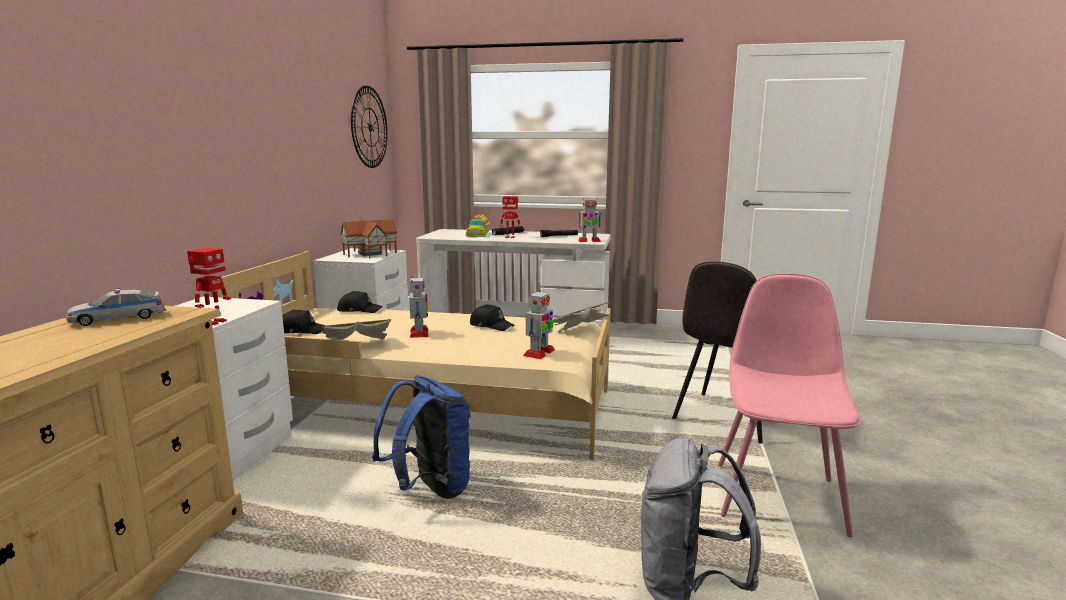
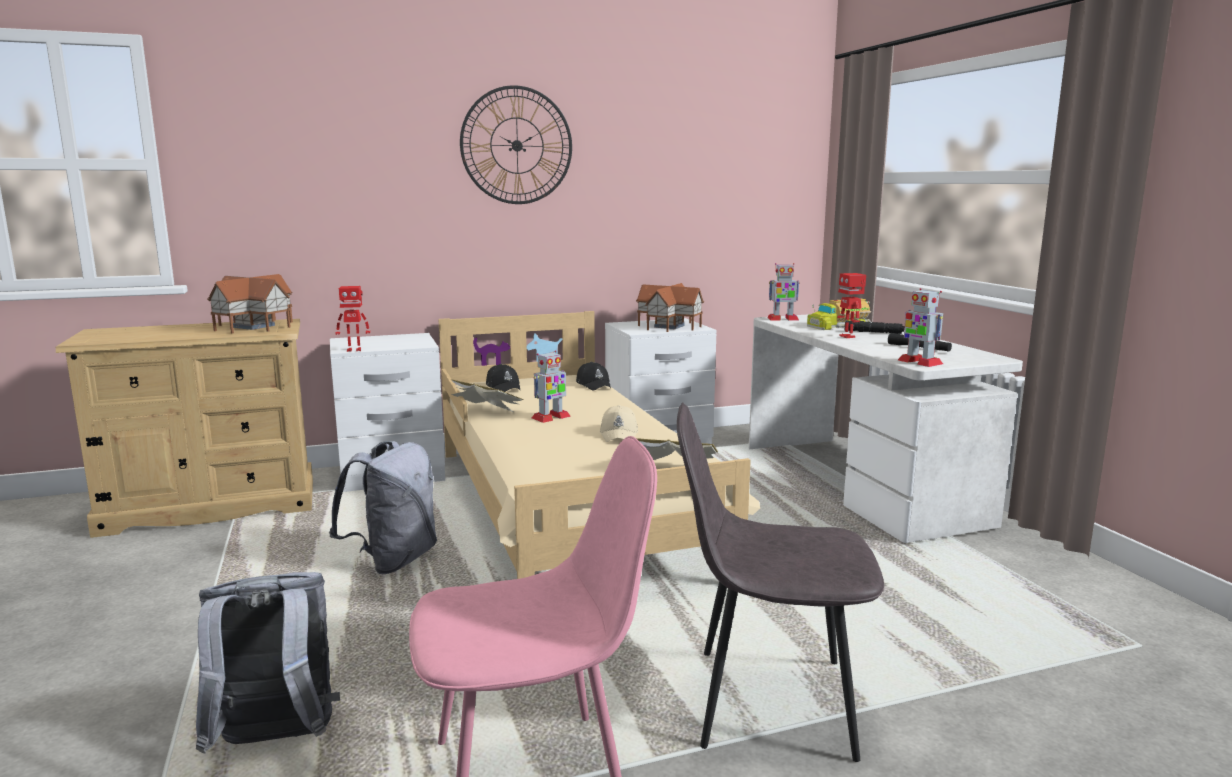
camera: 60 degrees right, 0 degrees up
toy car [65,288,166,326] -> toy house [207,274,293,333]
wall clock [351,86,388,168] -> wall clock moved to [460,85,572,204]
blue backpack [372,376,471,499] -> grey backpack [329,441,437,574]
black cap [470,304,514,331] -> beige cap [600,405,638,442]
toy robot [523,290,555,359] -> toy robot moved to [767,263,800,321]

